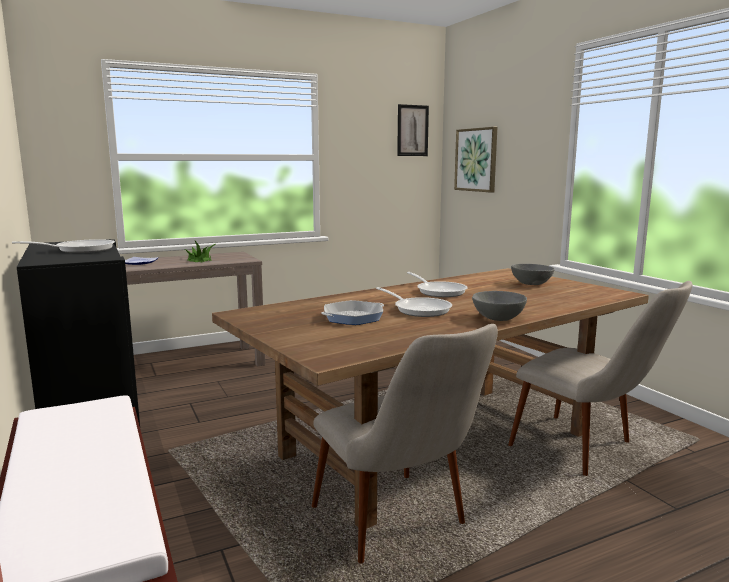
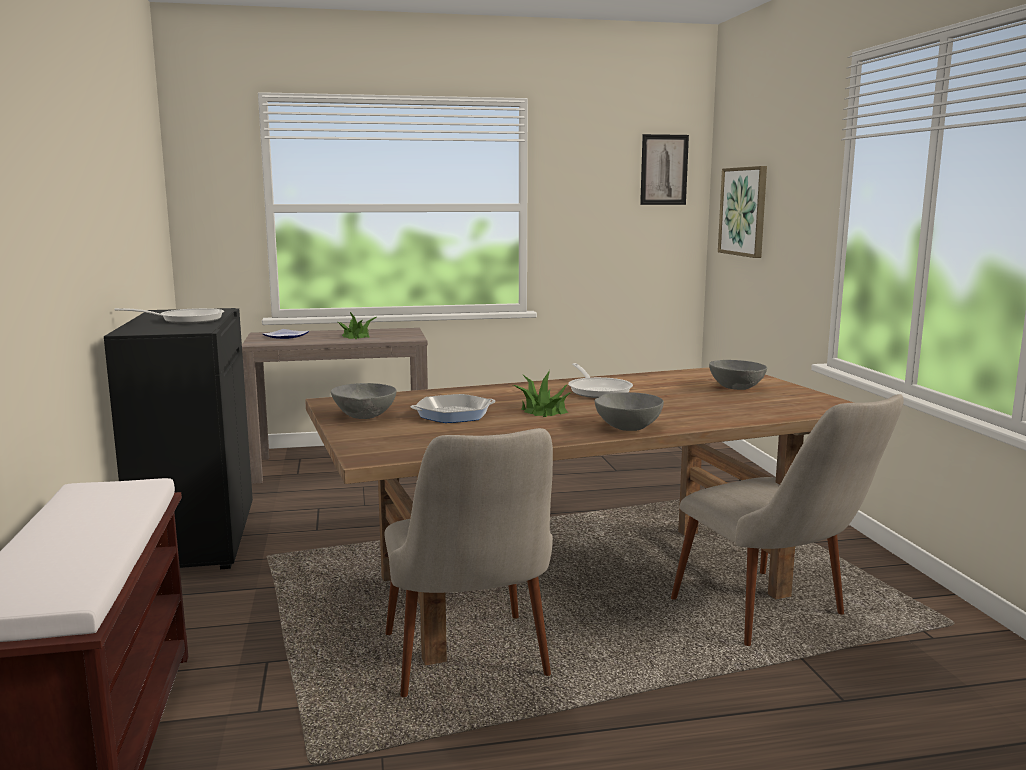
camera: 15 degrees right, 0 degrees up
frying pan [376,287,452,317] -> potted plant [513,370,572,417]
none -> grey bowl [331,383,396,419]

